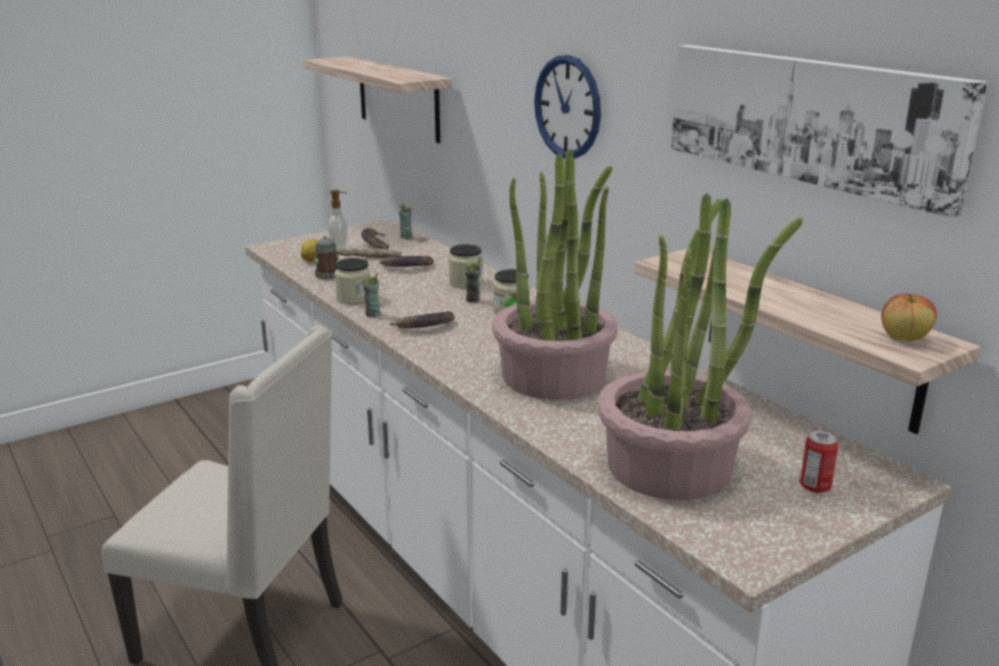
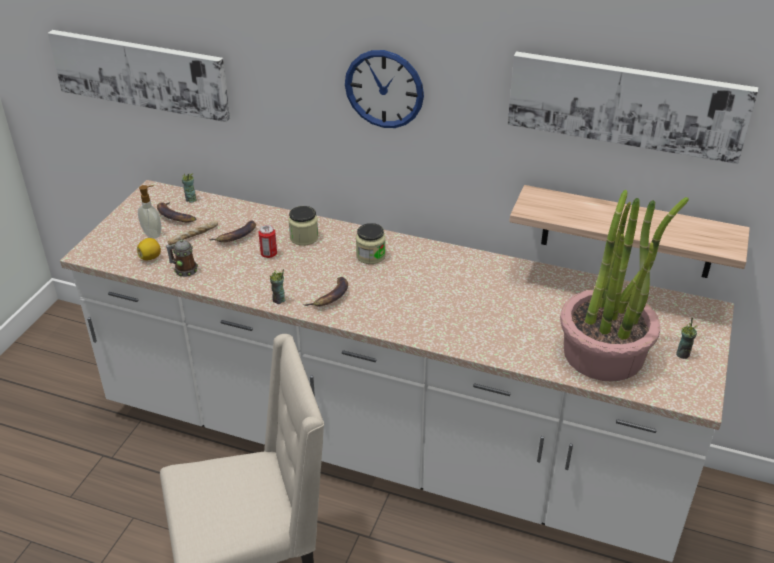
camera: 35 degrees left, 15 degrees up
shelf [303,56,452,143] -> picture [48,30,230,122]
jar [335,258,371,305] -> none
cup [465,257,481,303] -> cup moved to [676,318,698,359]
potted plant [492,149,618,400] -> none
can [800,431,838,493] -> can moved to [258,225,277,258]
apple [881,294,937,342] -> none

